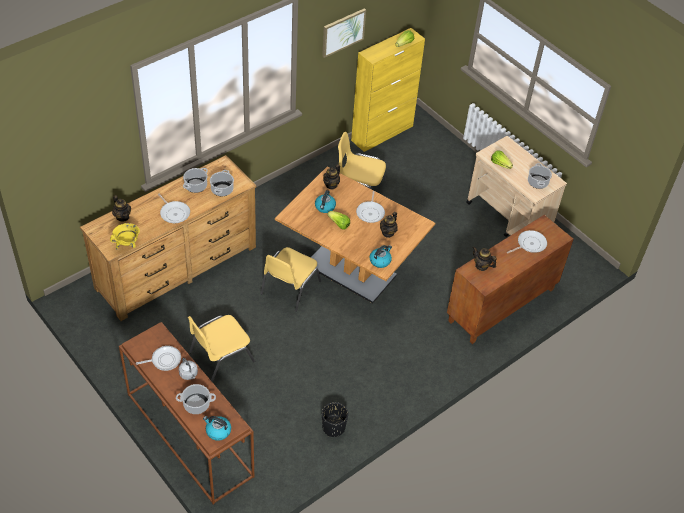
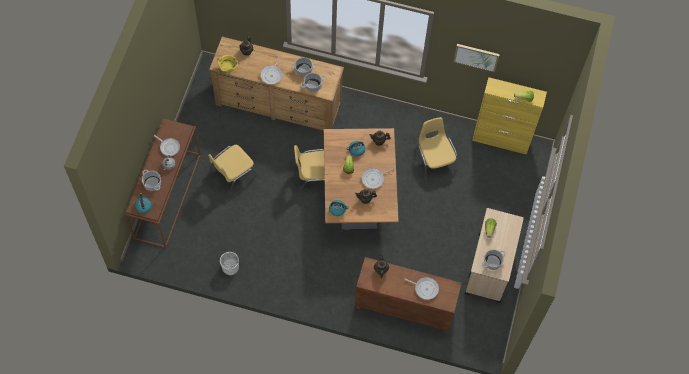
camera: 55 degrees right, 15 degrees up
yellow chair [188,315,255,382] -> yellow chair turned 60 degrees counterclockwise [208,145,258,195]
black planter [322,402,348,437] -> white planter [220,252,239,275]

